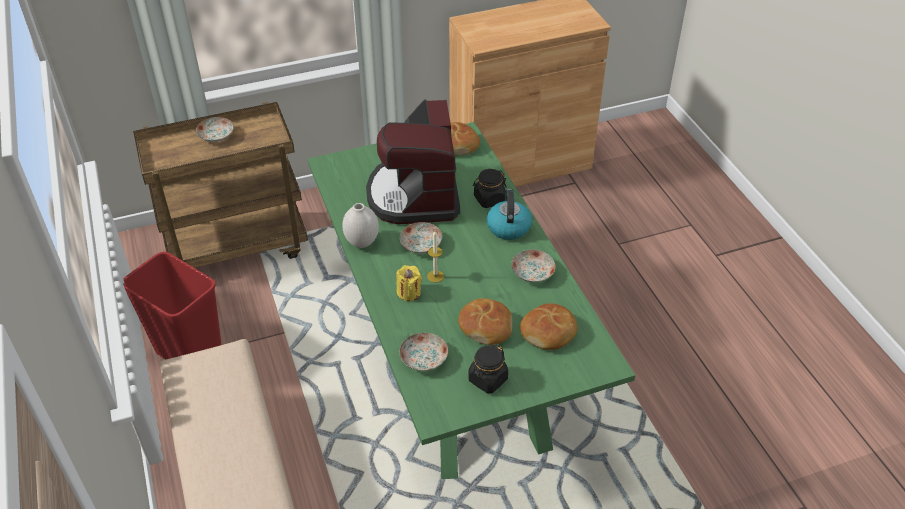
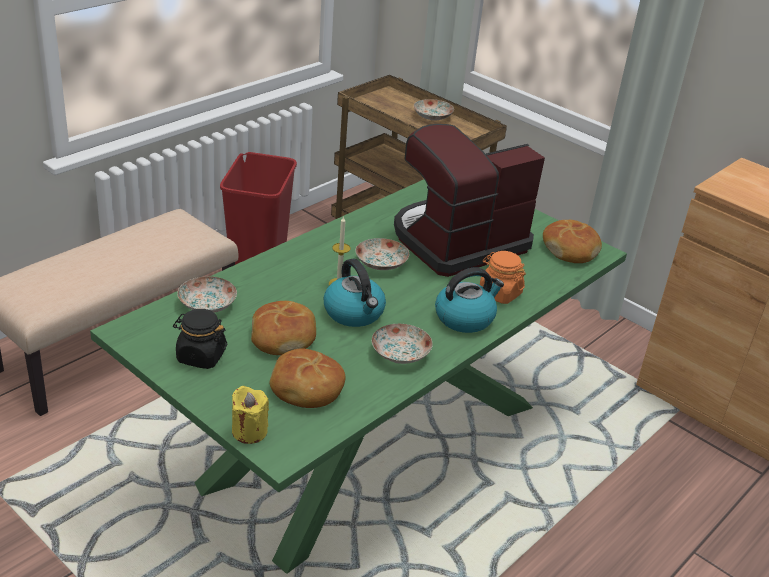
camera: 60 degrees right, 10 degrees down
white vase [342,203,379,248] -> none
yellow candle [396,265,422,301] -> yellow candle moved to [232,386,269,444]
black jar [473,169,507,208] -> orange jar [480,251,526,304]
none -> kettle [324,259,386,327]

